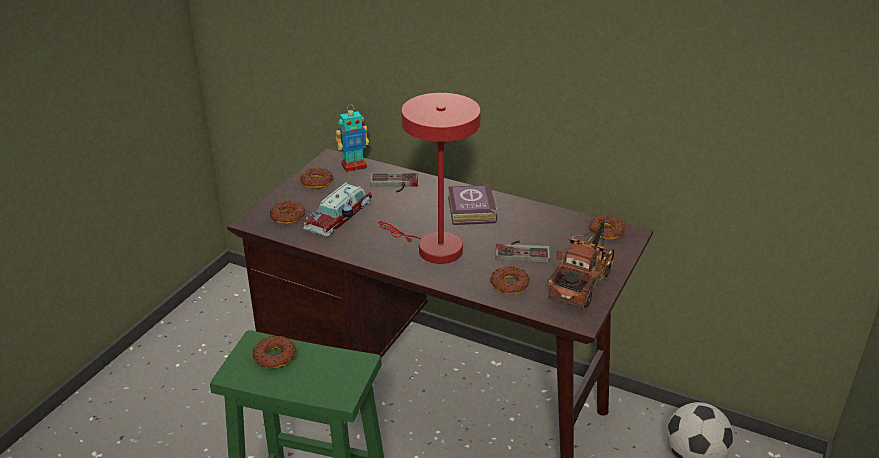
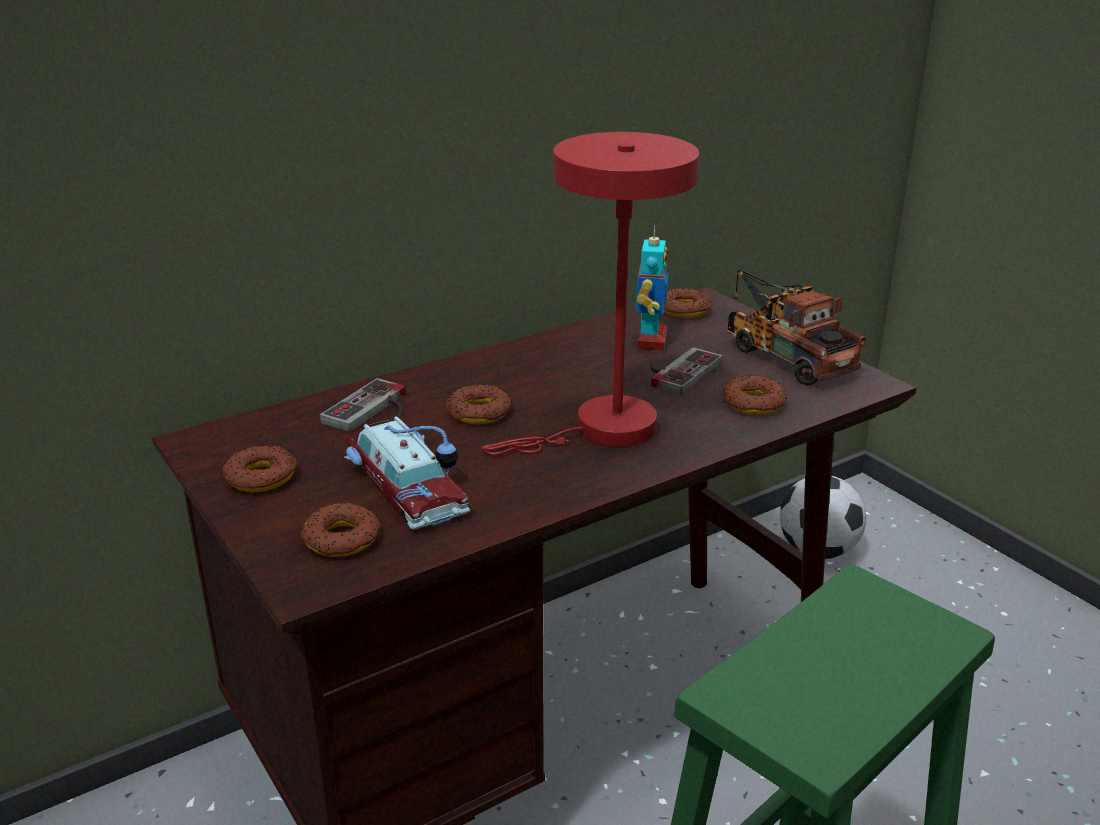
camera: 60 degrees left, 5 degrees down
donut [252,336,296,369] -> donut moved to [446,384,512,424]
toy robot [335,105,369,172] -> toy robot moved to [636,226,669,350]
book [448,184,497,225] -> none

